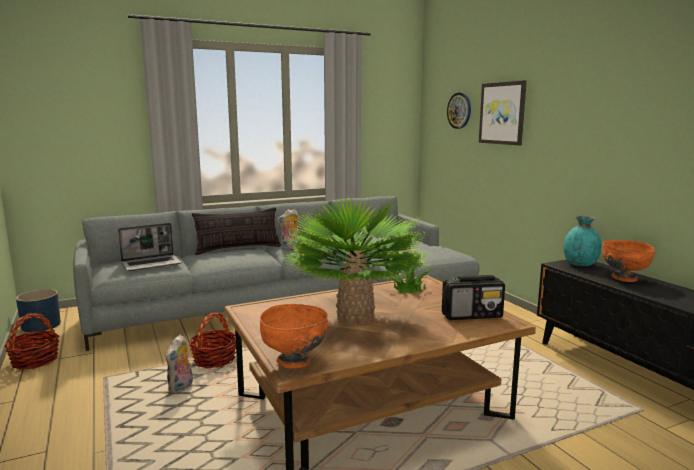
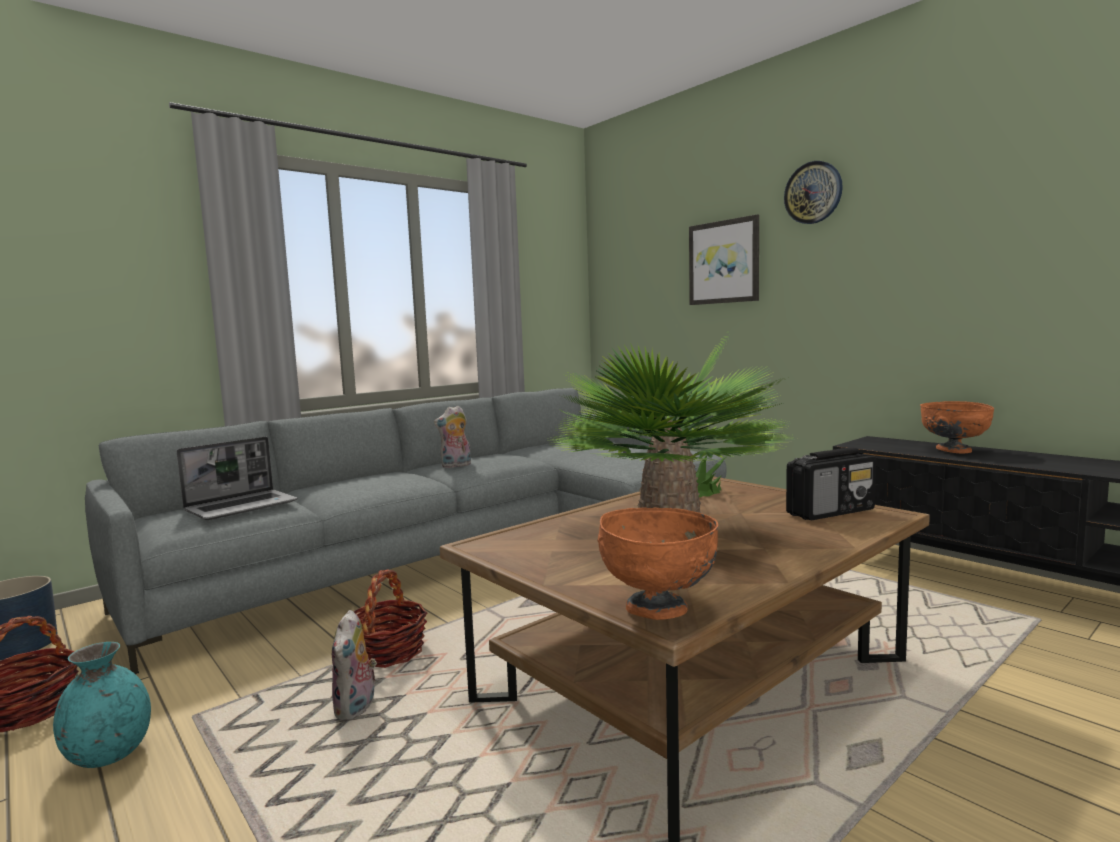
camera: 15 degrees left, 5 degrees down
pillow [192,207,281,255] -> none
wall clock [447,93,471,129] -> wall clock moved to [784,161,843,224]
turquoise vase [563,216,602,266] -> turquoise vase moved to [53,642,151,768]

